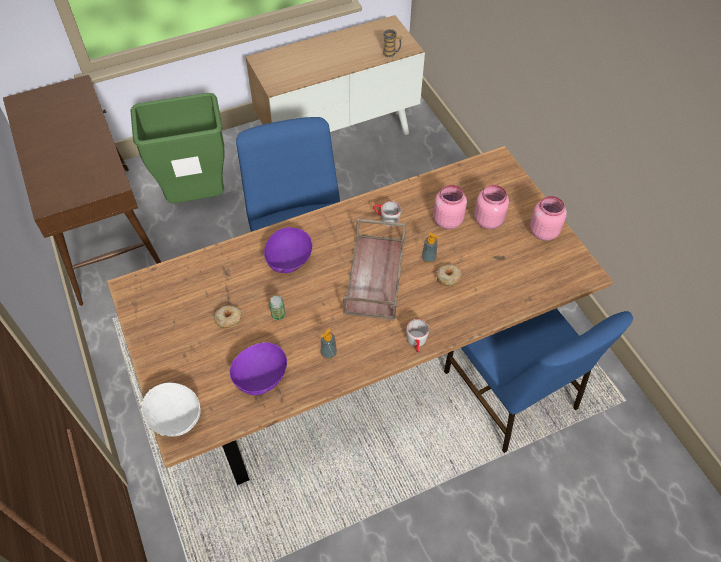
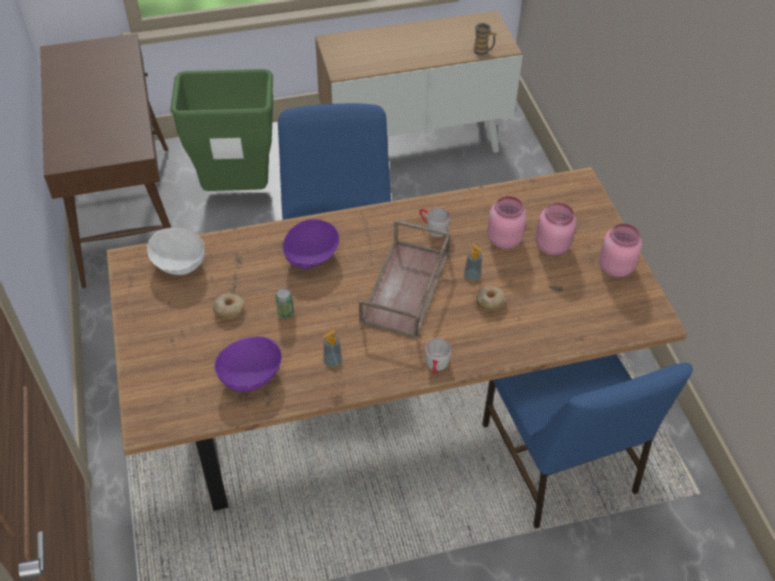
camera: 10 degrees right, 5 degrees down
white bowl [141,383,201,437] -> white bowl moved to [147,227,205,275]

